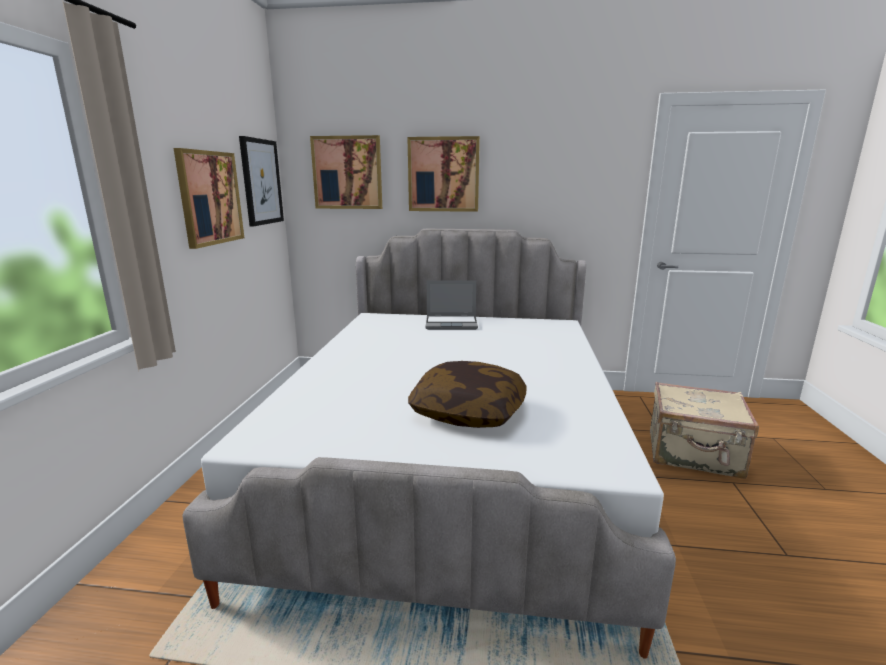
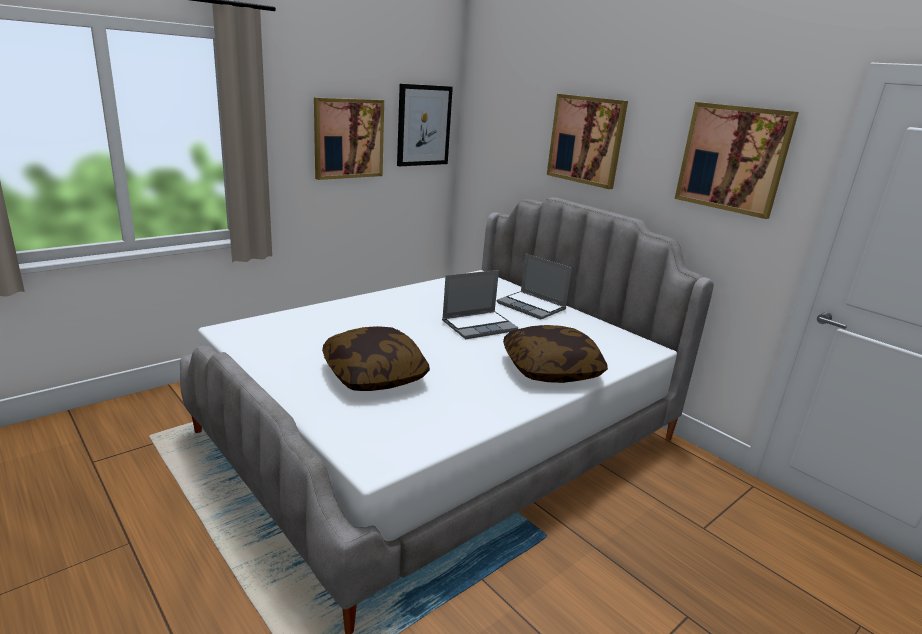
camera: 40 degrees right, 5 degrees up
picture [310,135,382,209] -> picture moved to [675,102,799,219]
beige suitcase [650,382,759,479] -> none
none -> laptop [442,270,518,339]
none -> pillow [503,325,608,383]

